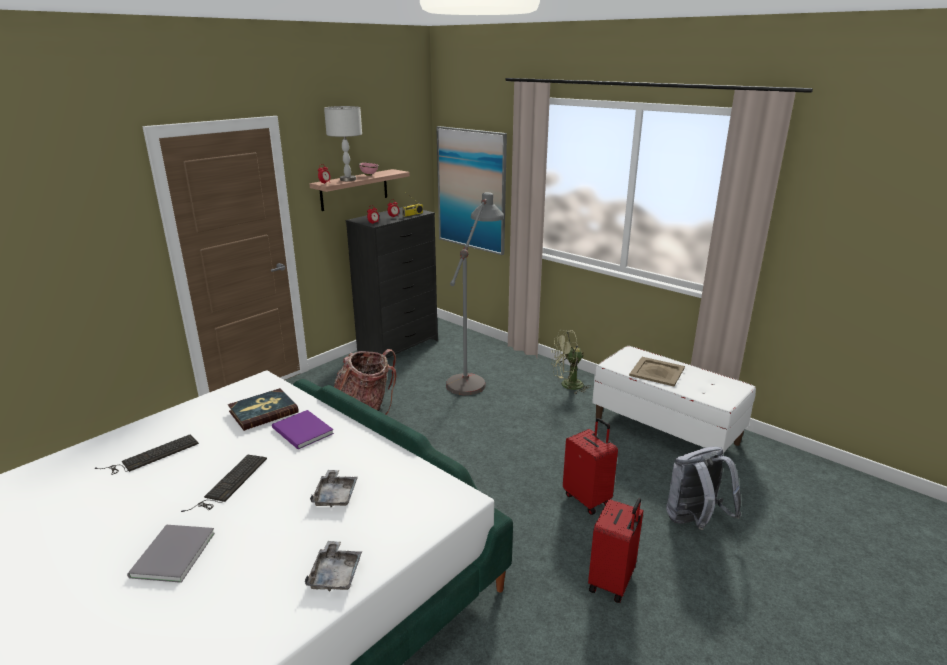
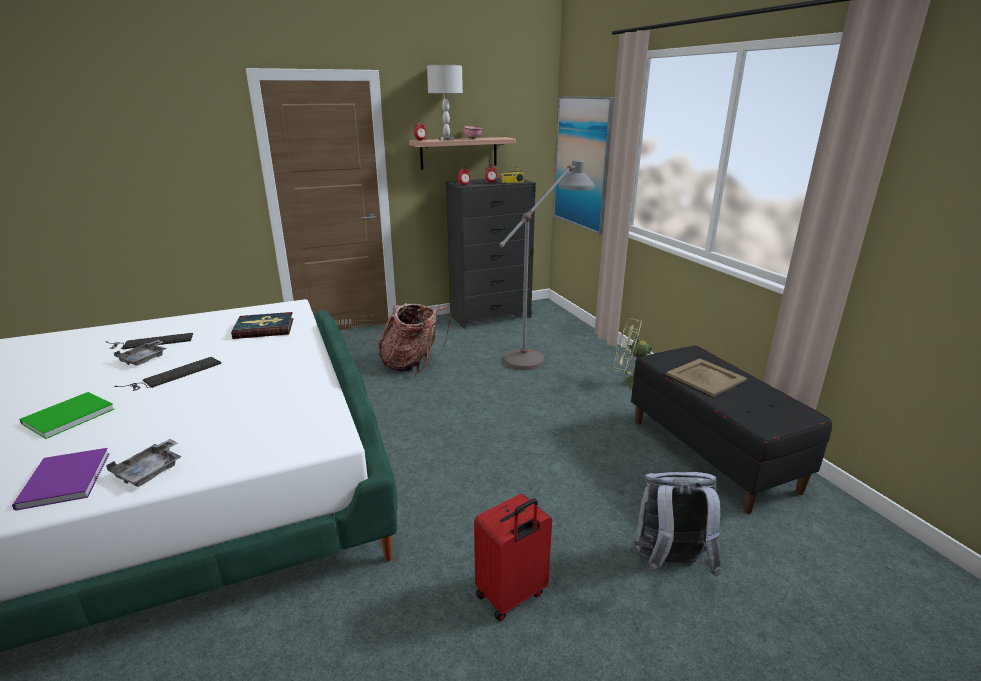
camera: 25 degrees right, 0 degrees up
grey book [127,525,215,583] -> green book [19,392,114,439]
purple book [272,410,334,449] -> purple book moved to [12,448,109,511]
grey tray [310,470,358,507] -> grey tray moved to [114,340,167,365]
red suitcase [563,418,618,515] -> none
white bench [592,346,756,453] -> black bench [631,346,832,514]

